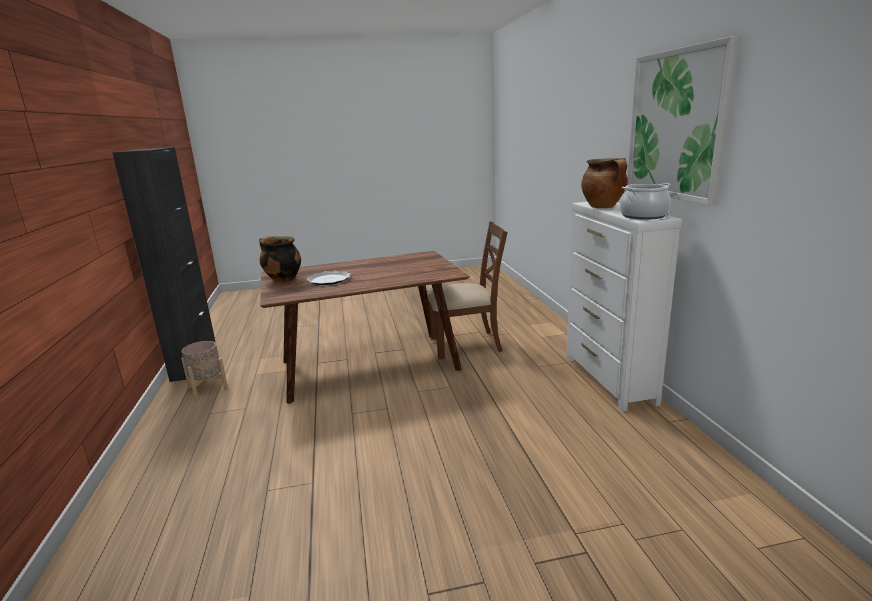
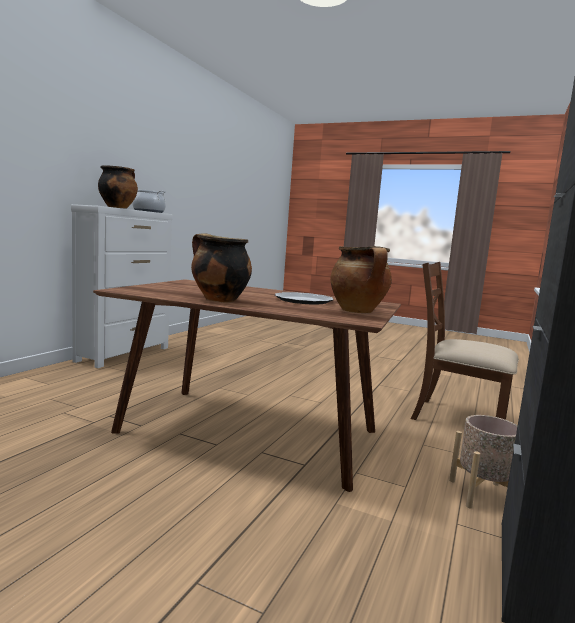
camera: 145 degrees left, 10 degrees down
brown chair [427,221,508,360] -> brown chair moved to [411,262,519,420]
picture [627,36,739,206] -> none
none -> cooking pot [191,233,252,303]

